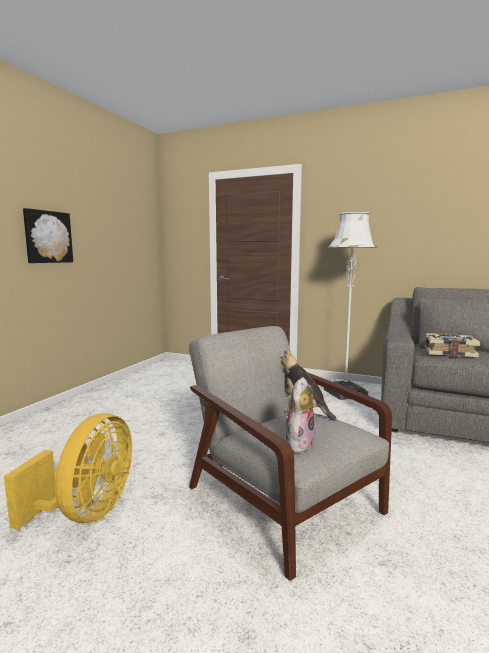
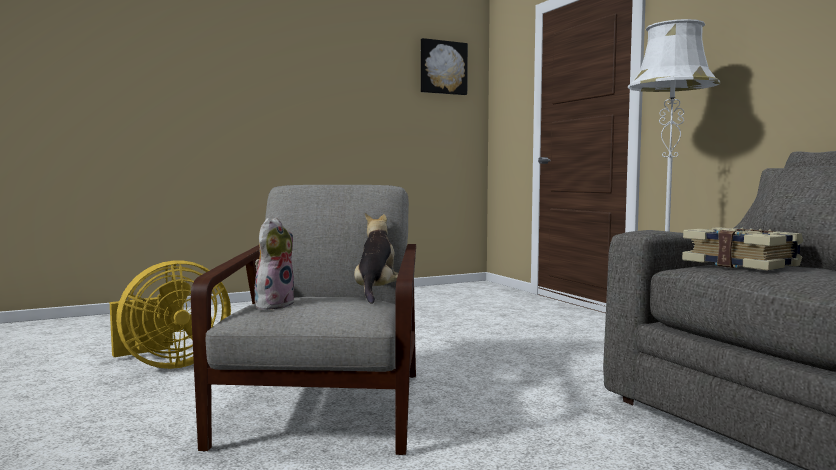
camera: 40 degrees right, 5 degrees down
picture [23,208,73,263] -> picture moved to [421,38,468,95]
plush toy [284,377,315,453] -> plush toy turned 45 degrees counterclockwise [254,218,294,310]

